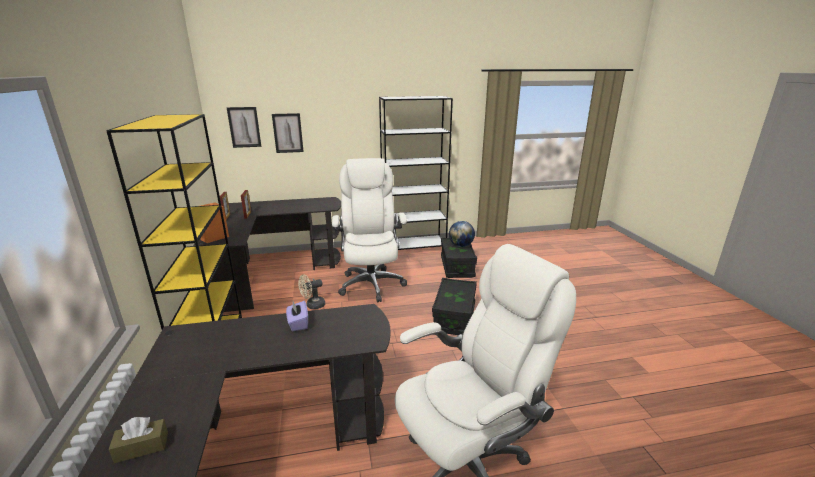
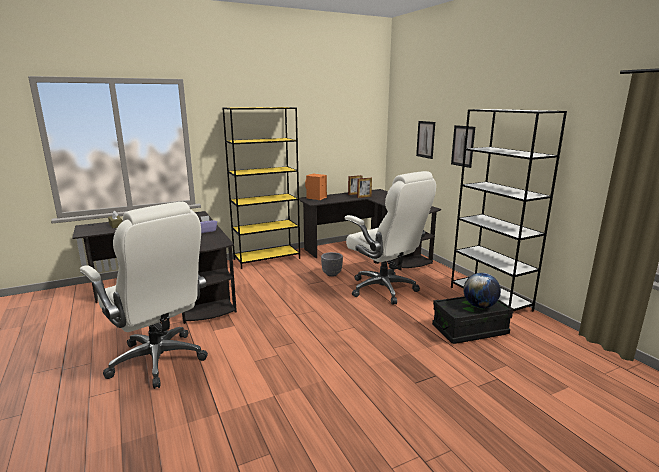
camera: 75 degrees right, 5 degrees down
picture [227,107,261,148] -> picture moved to [451,125,475,168]
beige fan [298,274,325,309] -> grey planter [321,252,343,277]
white office chair [332,158,407,303] -> white office chair turned 75 degrees clockwise [345,171,436,305]
black storage box [432,278,477,335] -> none

